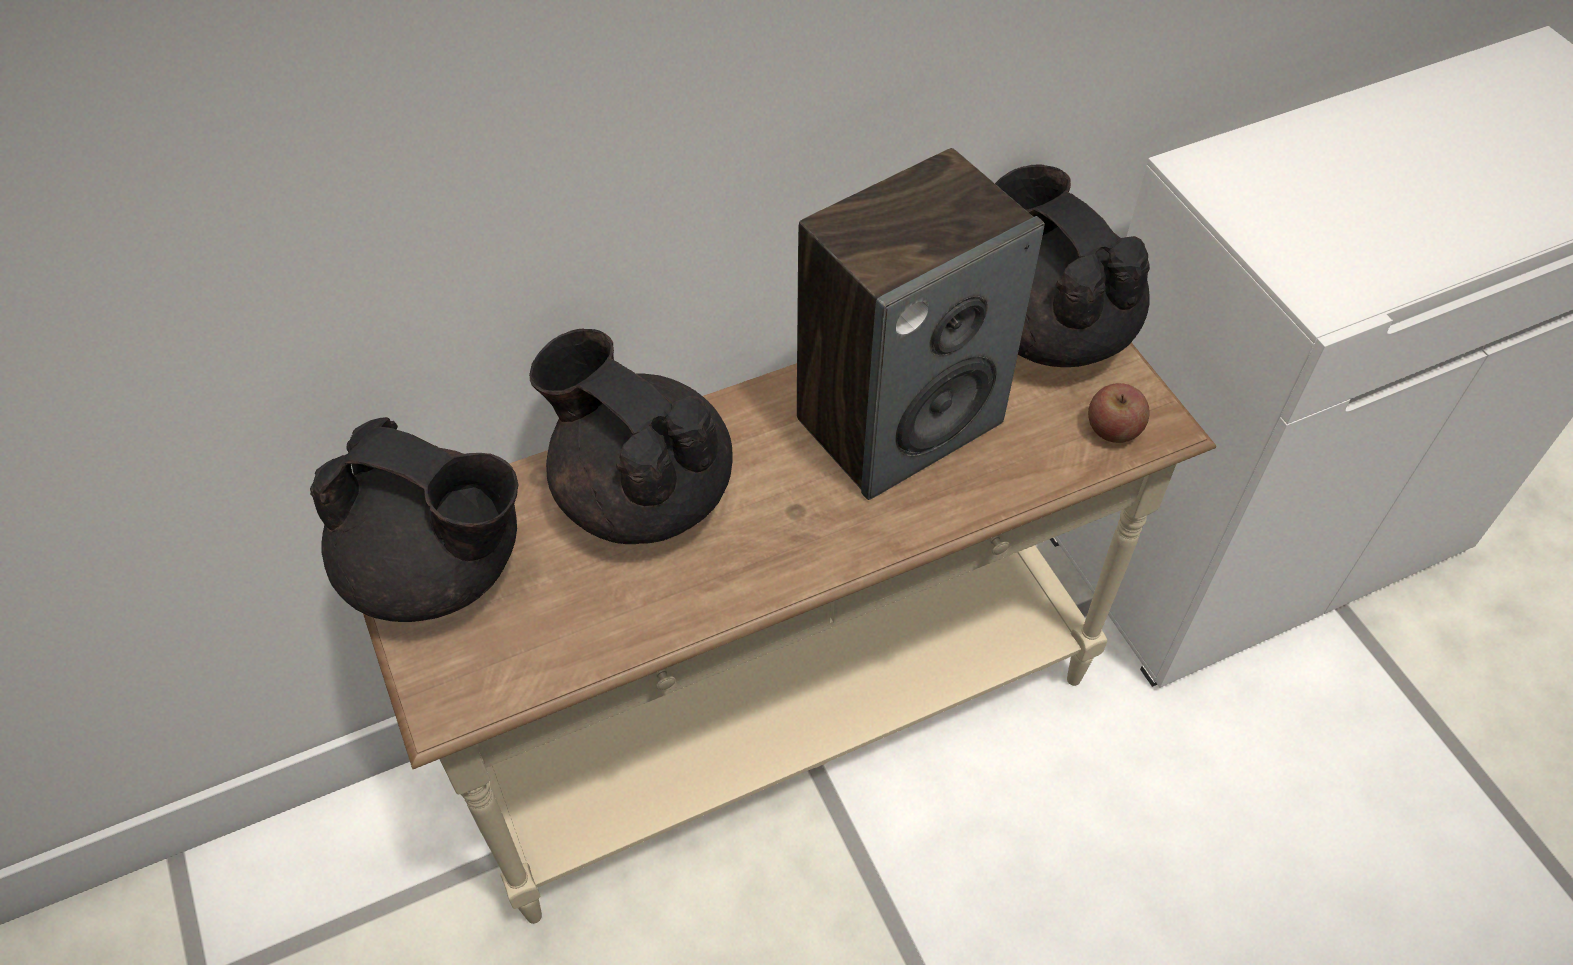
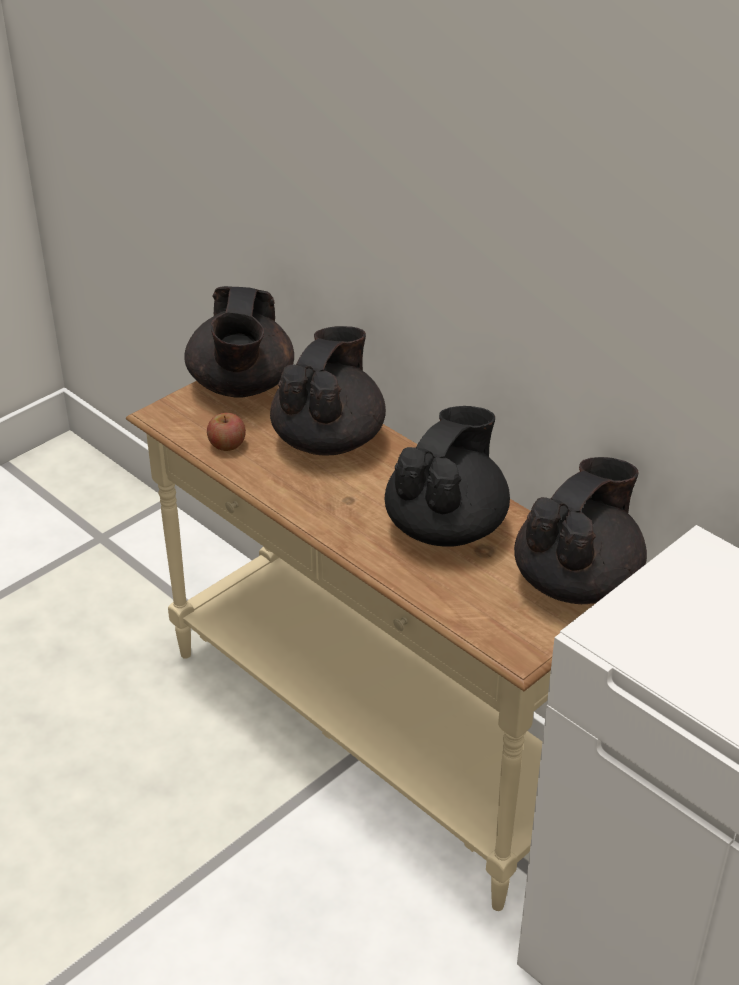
camera: 70 degrees right, 15 degrees down
speaker [797,148,1044,500] -> black teapot [384,406,510,547]
apple [1088,383,1150,443] -> apple moved to [207,413,246,451]

